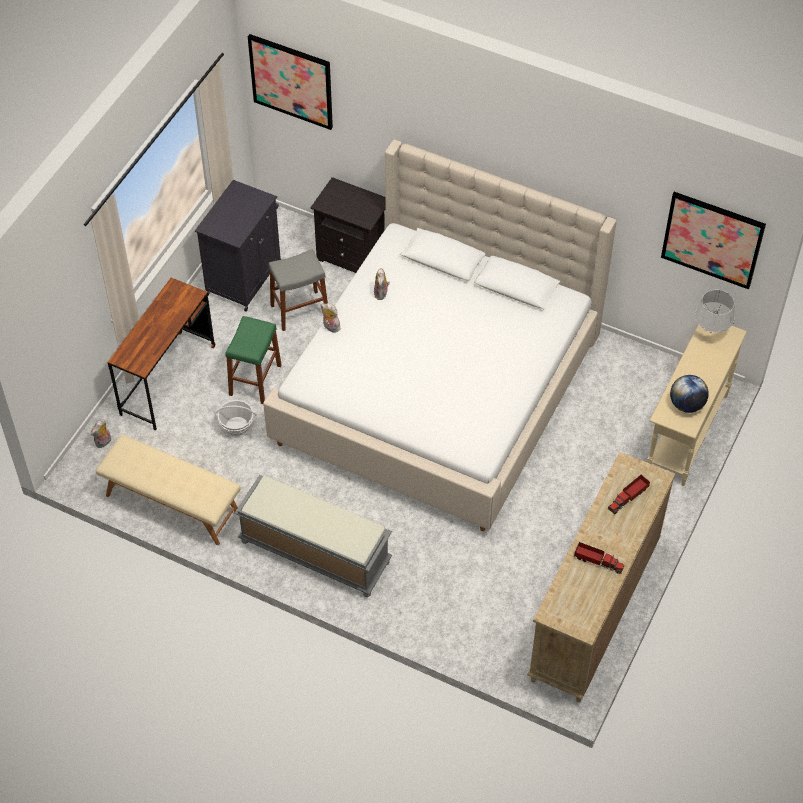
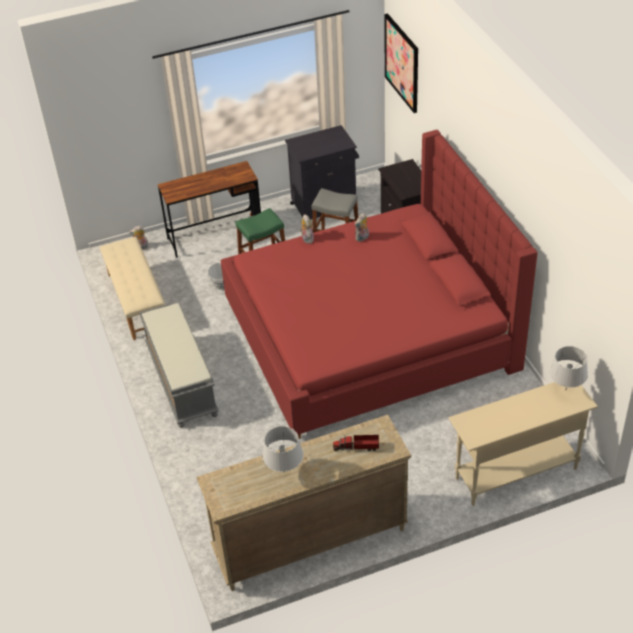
camera: 45 degrees right, 10 degrees down
beige bed [263,140,617,531] -> red bed [221,130,538,439]
toy truck [574,542,624,574] -> grey table lamp [262,426,304,472]
picture [661,192,766,290] -> none
globe [670,375,709,413] -> none

